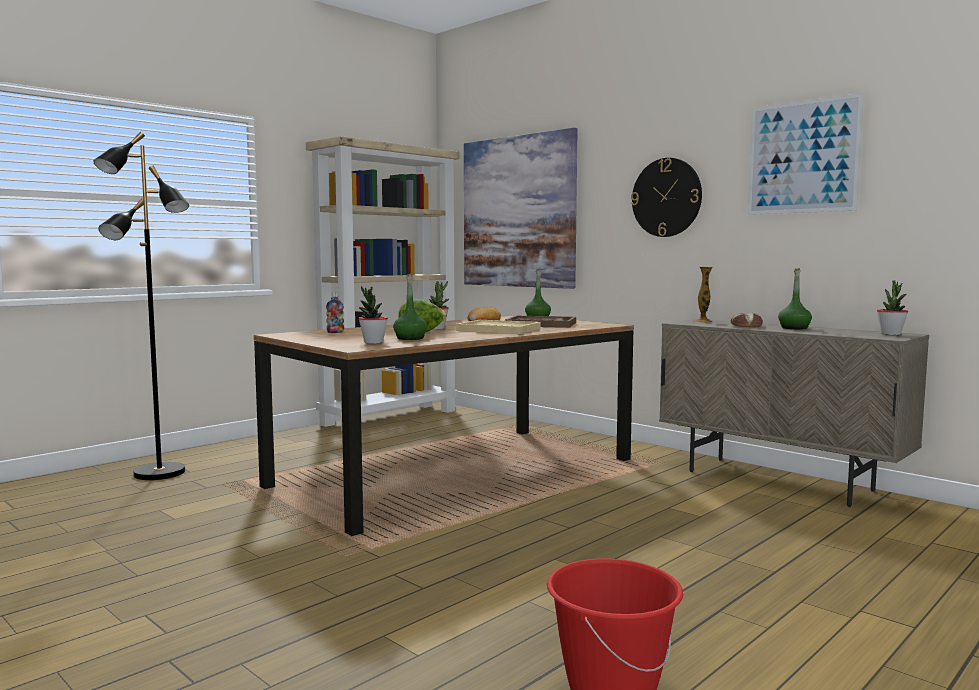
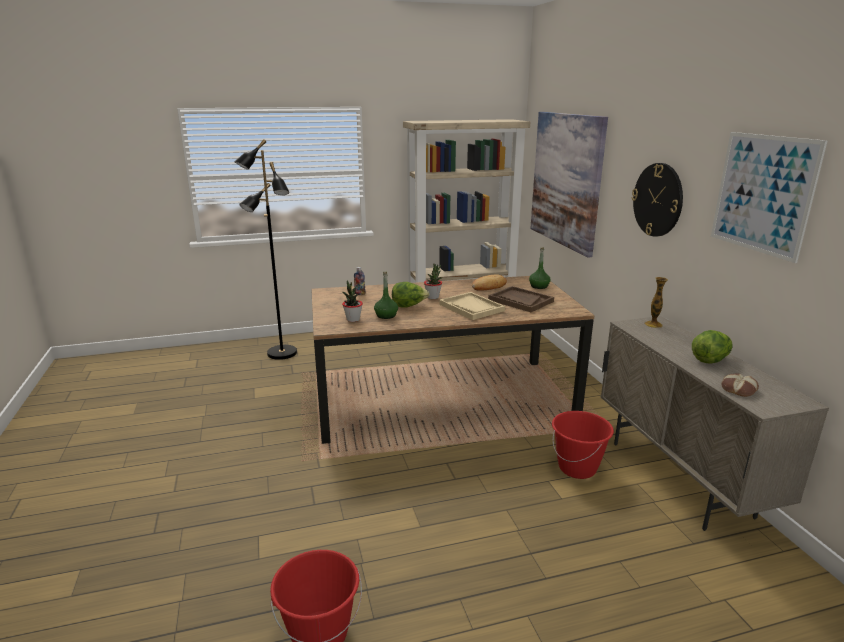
camera: 30 degrees right, 15 degrees up
bread [731,313,763,327] -> bread moved to [721,374,759,397]
green bottle [778,268,812,329] -> lettuce [692,330,733,364]
potted plant [877,280,908,335] -> none
none -> red bucket [552,411,614,479]

